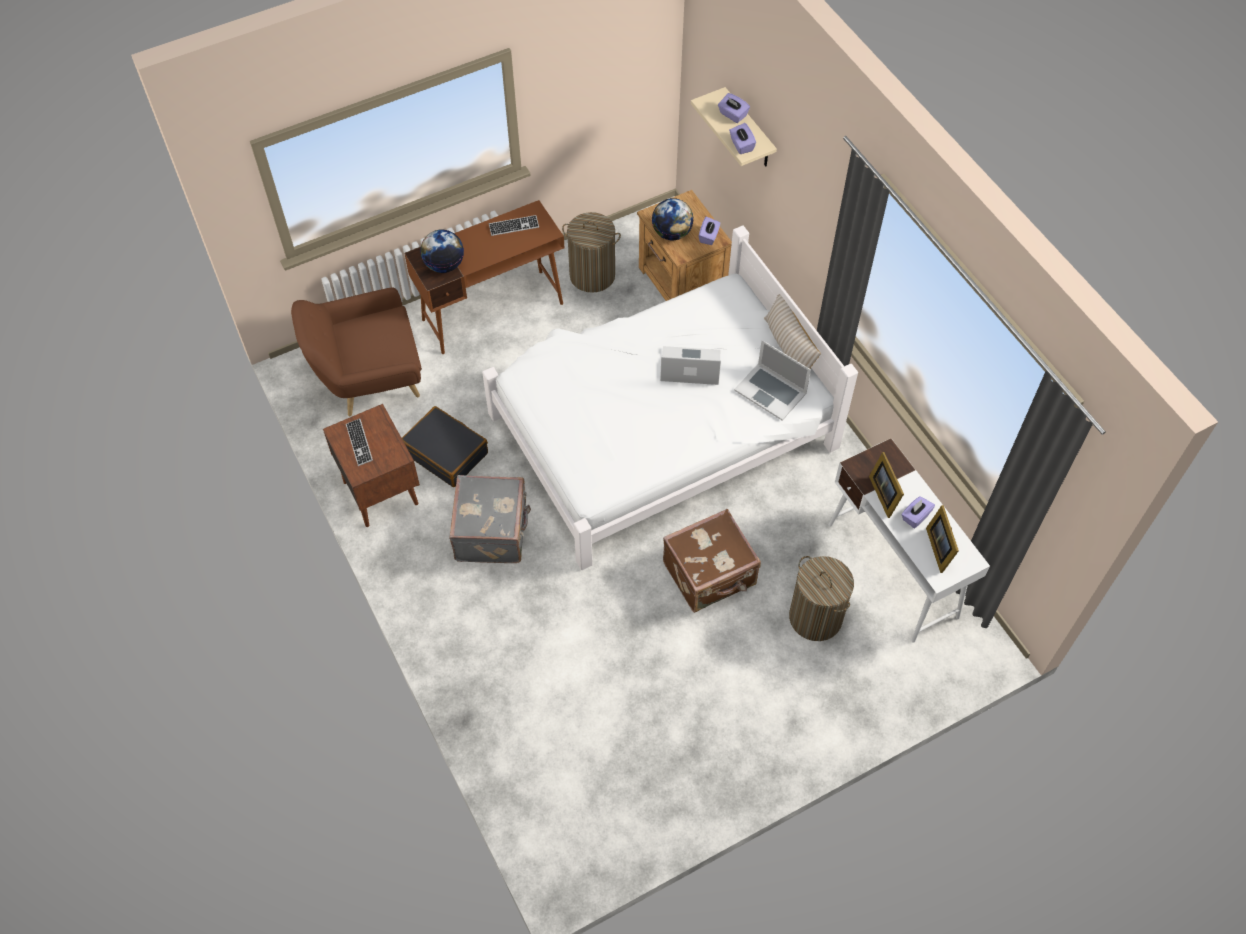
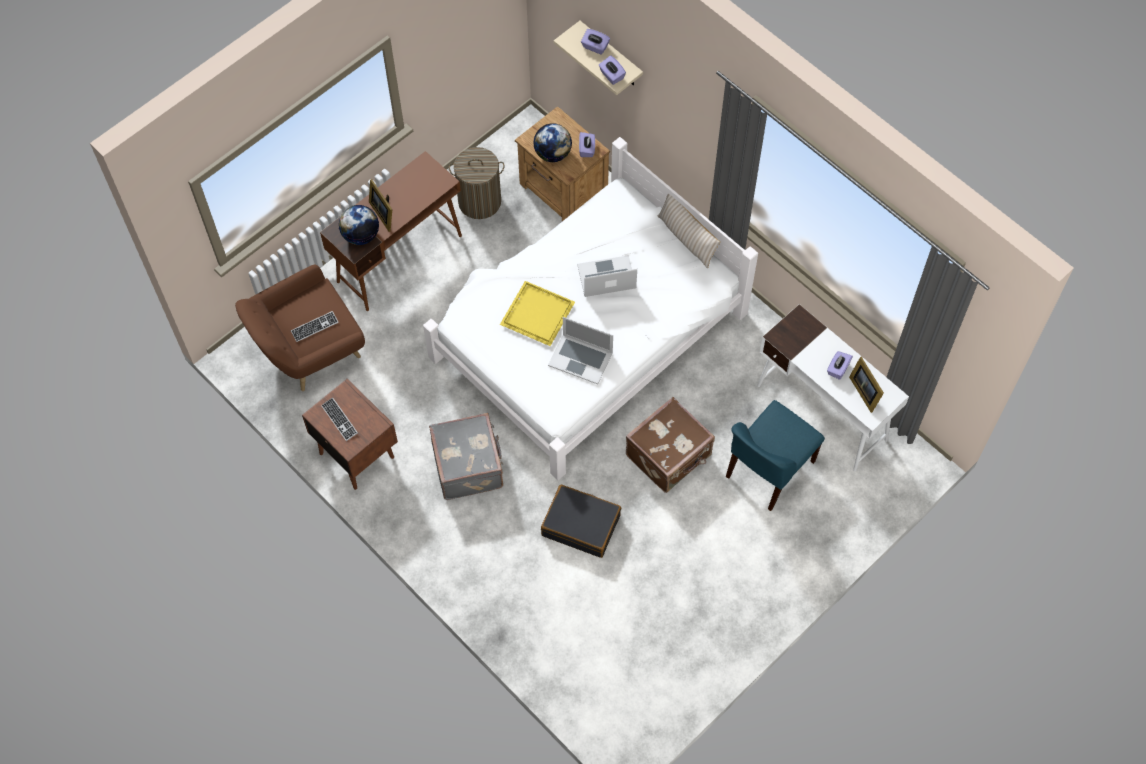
camera: 15 degrees left, 5 degrees up
black suitcase [402,406,488,487] -> black suitcase moved to [541,485,621,558]
keyboard [489,215,539,236] -> keyboard moved to [291,311,339,342]
laptop [734,340,811,421] -> laptop moved to [548,317,613,384]
laundry basket [789,556,854,641] -> blue chair [726,400,825,511]
picture frame [869,452,904,518] -> picture frame moved to [369,179,392,232]
none -> yellow tray [500,281,575,346]

